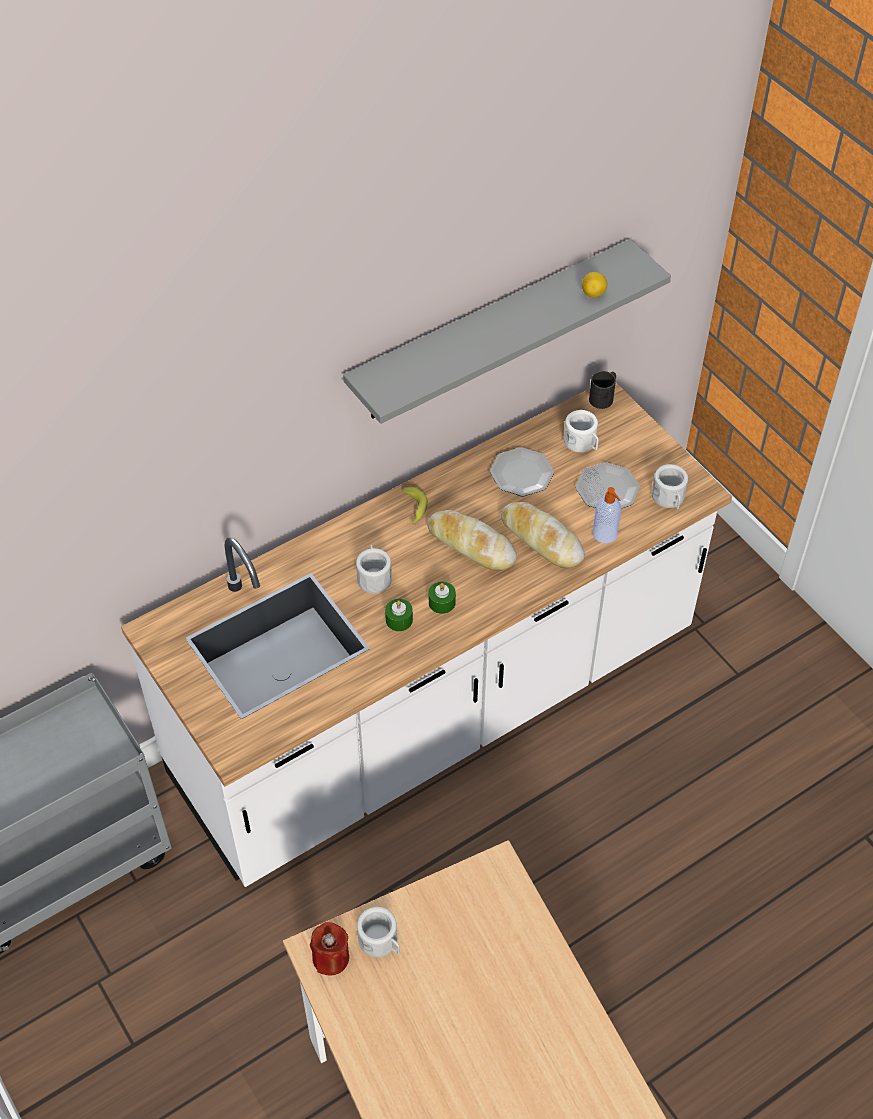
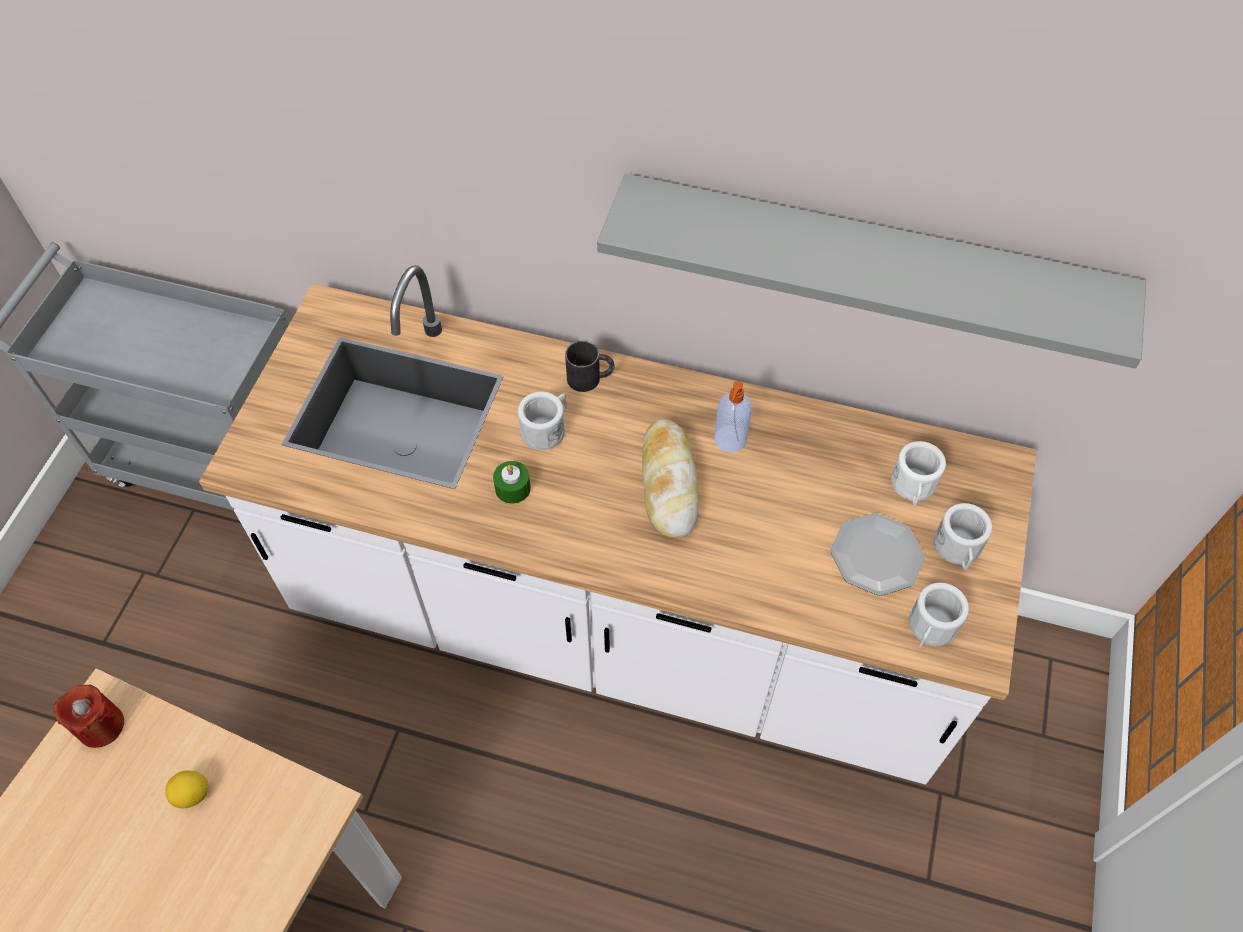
camera: 50 degrees right, 5 degrees up
white mug [357,907,400,957] -> white mug moved to [934,503,992,571]
banana [403,487,428,525] -> none
green candle [429,582,456,614] -> none
plate [490,447,554,496] -> none
bread [501,502,585,568] -> none
lemon [582,272,607,298] -> lemon moved to [165,770,208,808]
black mug [589,371,616,409] -> black mug moved to [565,341,614,392]
soap dispenser [593,487,621,543] -> soap dispenser moved to [714,381,752,453]

